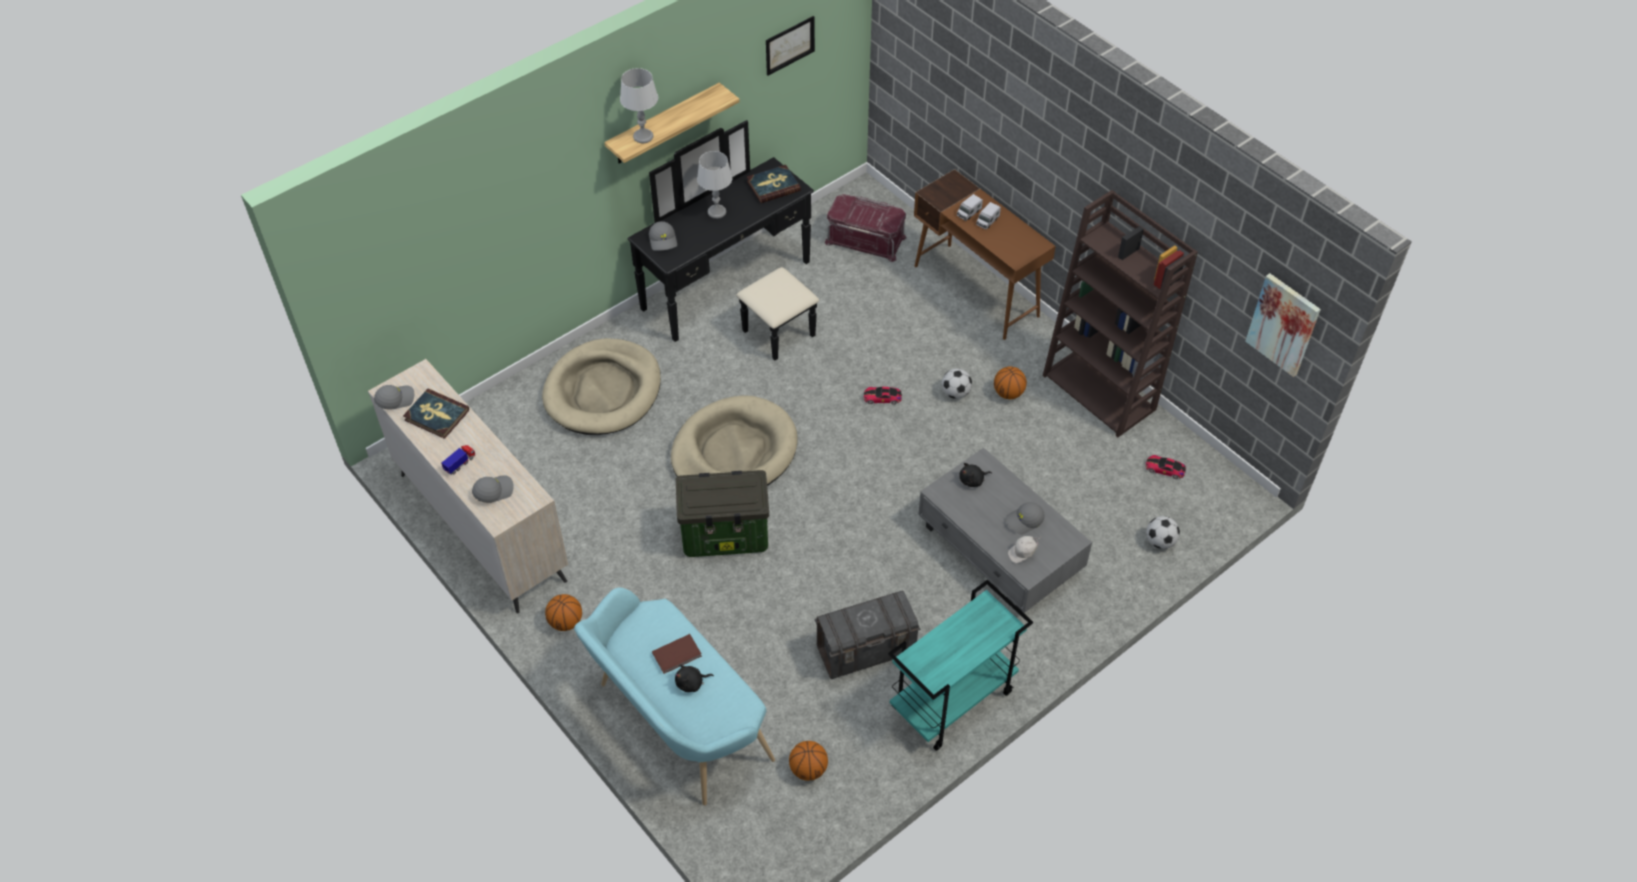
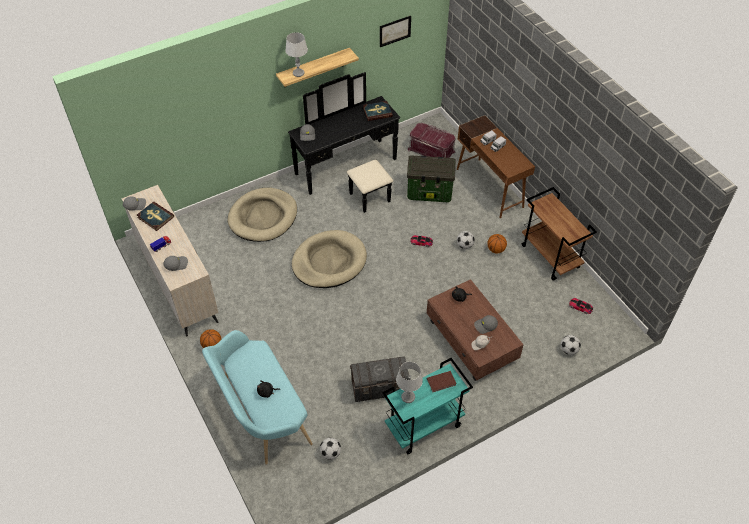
camera: 10 degrees right, 0 degrees up
brown book [652,634,702,674] -> brown book moved to [427,371,456,392]
storage box [676,470,769,557] -> storage box moved to [407,155,456,202]
grey table lamp [697,151,732,219] -> grey table lamp moved to [396,362,423,403]
basketball [789,741,828,781] -> football [320,438,341,460]
grey coffee table [919,448,1092,614] -> brown coffee table [427,279,524,381]
brown bookcase [1043,190,1198,437] -> brown cart [522,187,597,281]
picture [1245,273,1321,377] -> none

